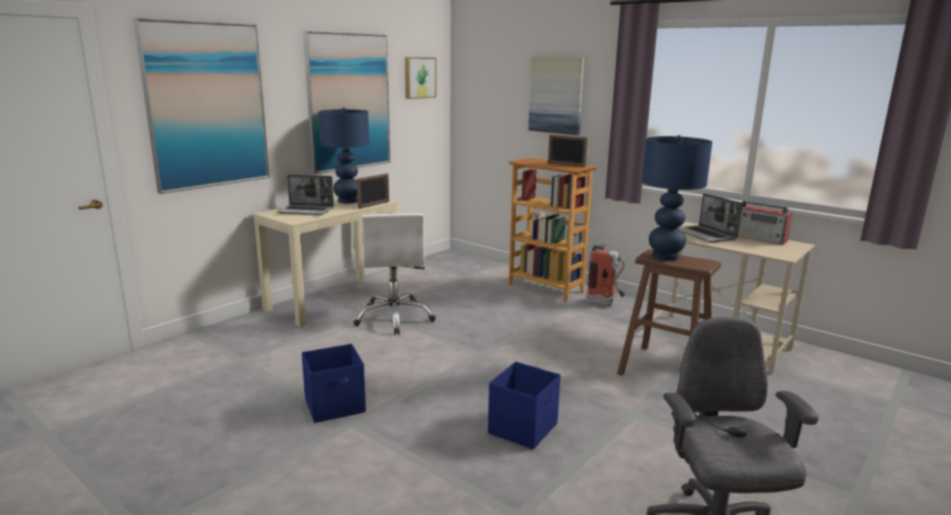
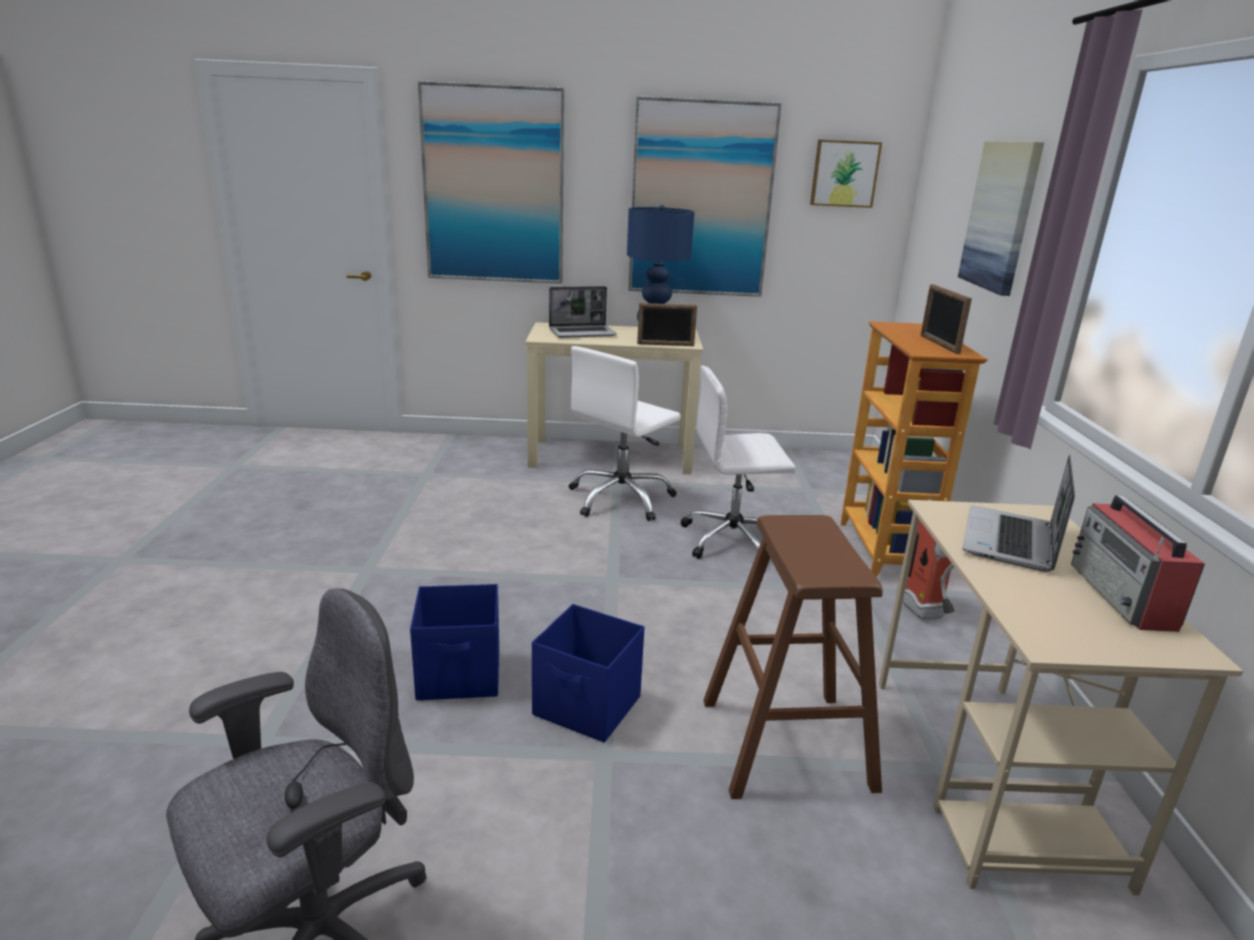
camera: 50 degrees right, 5 degrees up
laptop [277,175,334,215] -> laptop turned 75 degrees counterclockwise [549,286,617,338]
blue storage box [302,344,366,423] -> blue storage box moved to [532,604,644,743]
blue table lamp [641,135,712,261] -> none
none -> white office chair [681,365,796,559]

